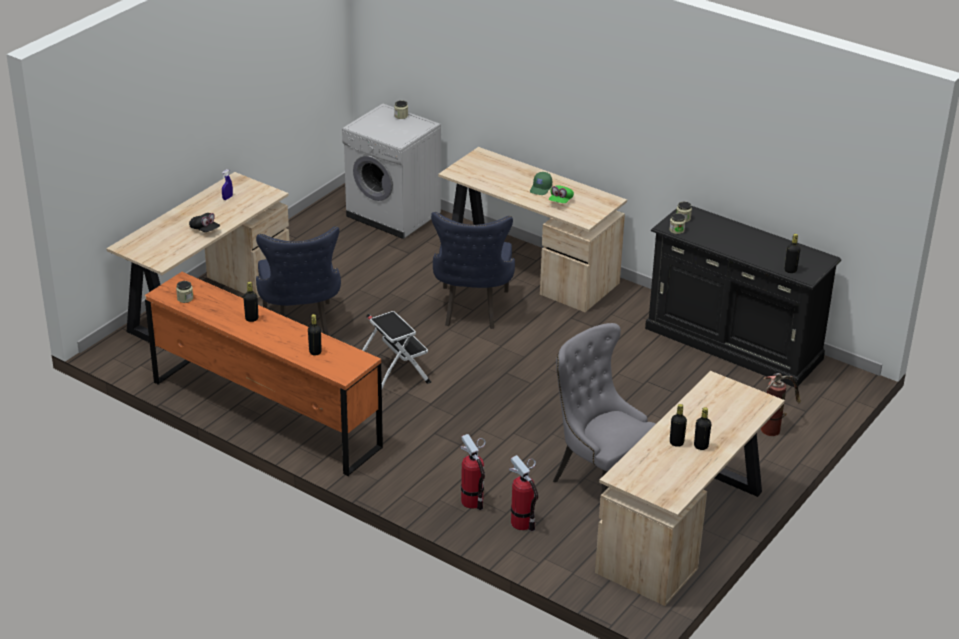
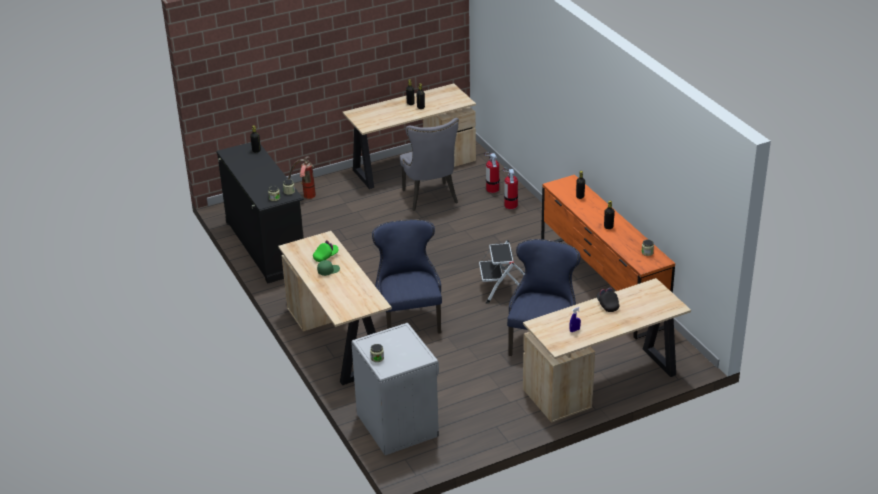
camera: 150 degrees left, 0 degrees up
blue chair [431,212,515,329] -> blue chair turned 45 degrees counterclockwise [372,219,442,334]

